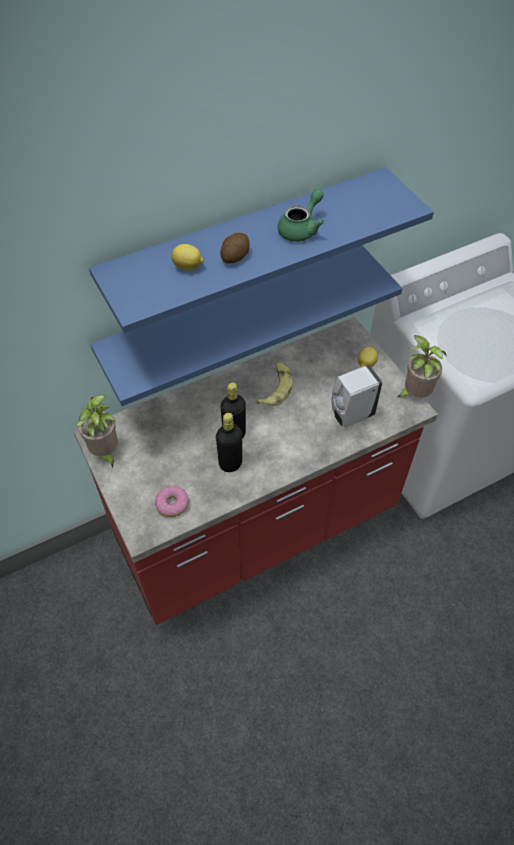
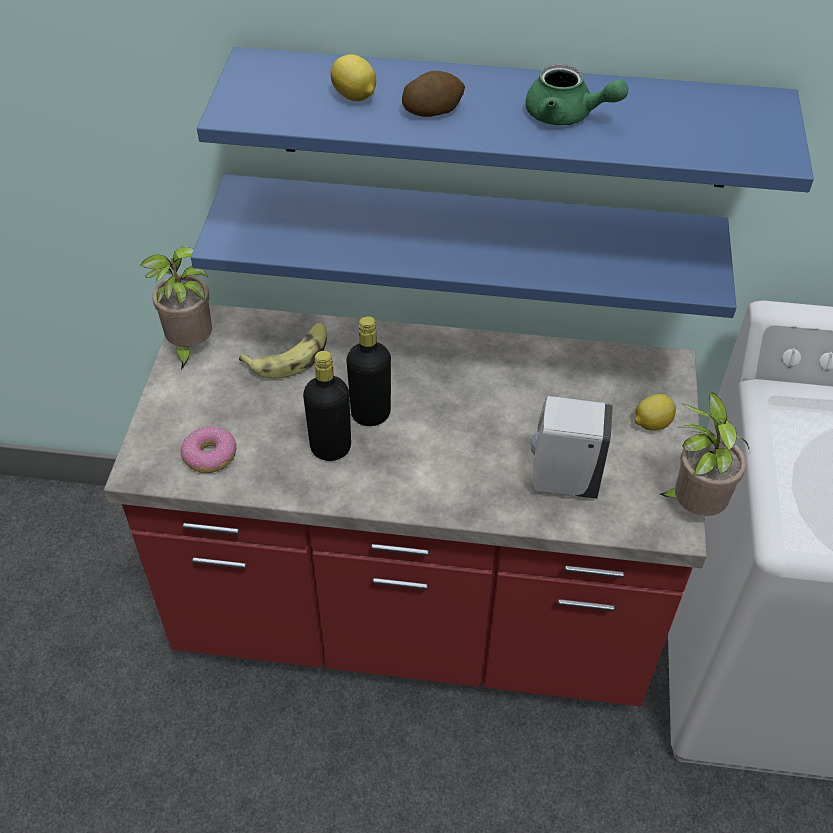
camera: 35 degrees right, 5 degrees down
banana [256,362,293,406] -> banana moved to [239,323,327,378]
green teapot [278,189,324,242] -> green teapot turned 45 degrees clockwise [525,64,628,125]

